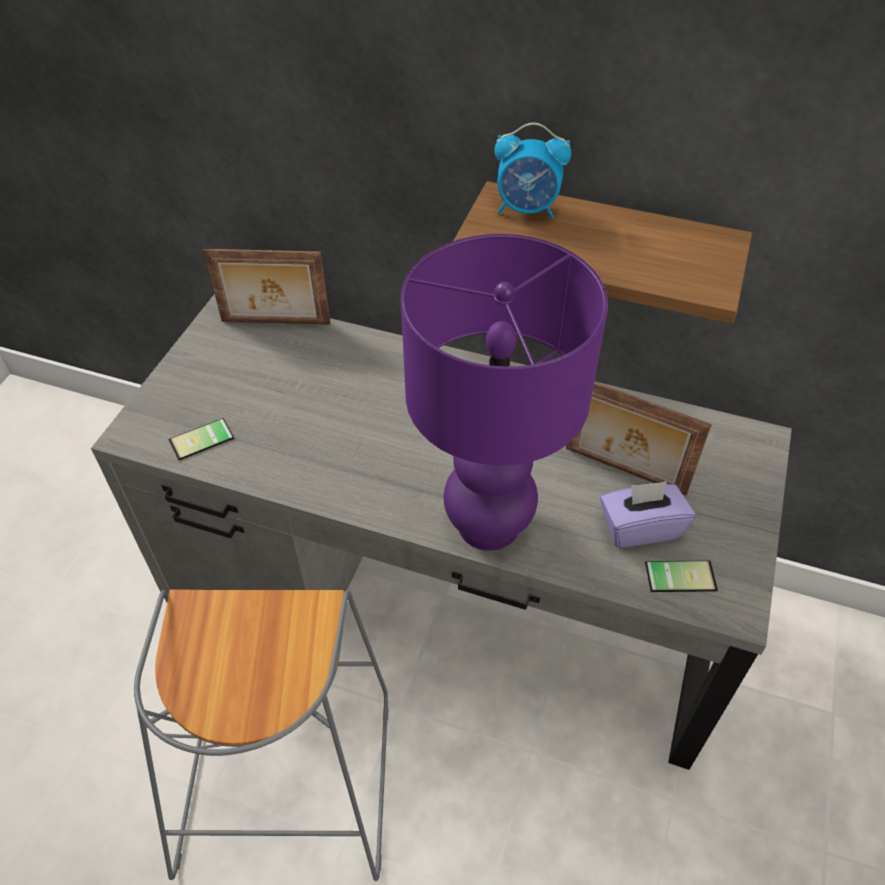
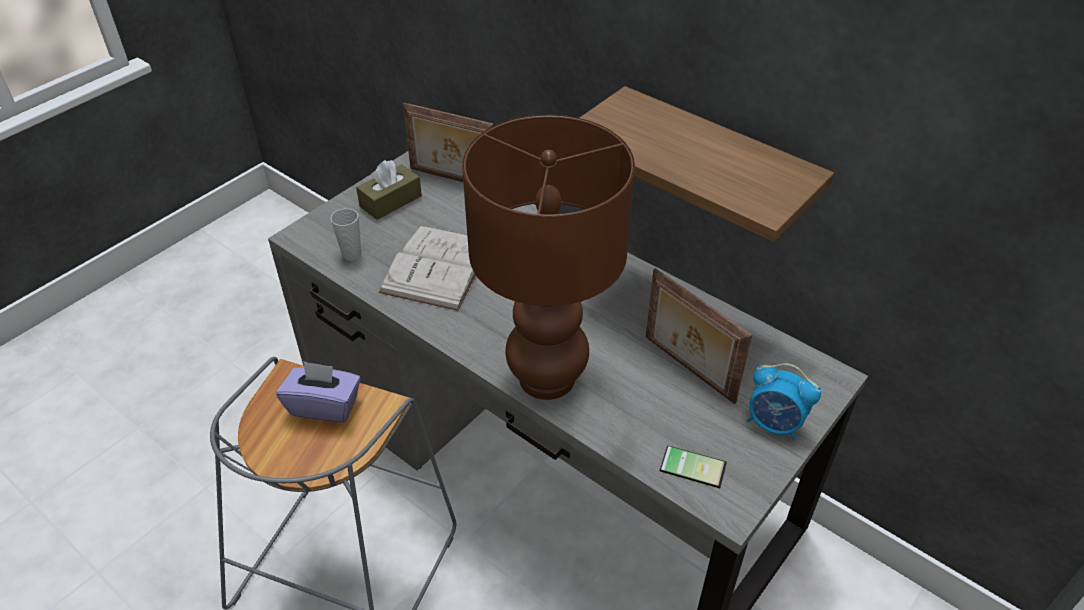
camera: 20 degrees right, 5 degrees down
phone [168,418,234,461] -> cup [330,208,361,261]
purple table lamp [401,234,608,551] -> brown table lamp [462,115,635,400]
alarm clock [495,123,571,218] -> alarm clock moved to [746,363,821,440]
purple tissue box [600,481,695,548] -> purple tissue box moved to [276,361,361,423]
none -> brown tissue box [356,160,422,220]
none -> white book [379,225,476,311]

